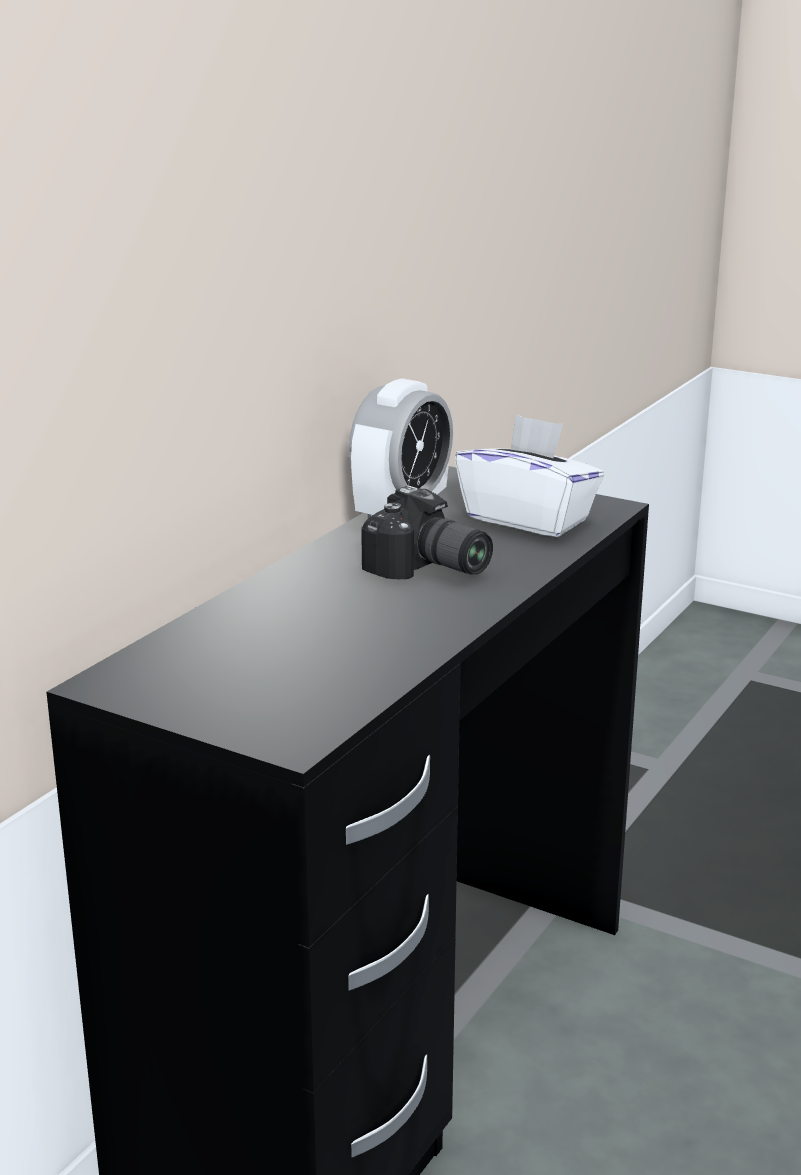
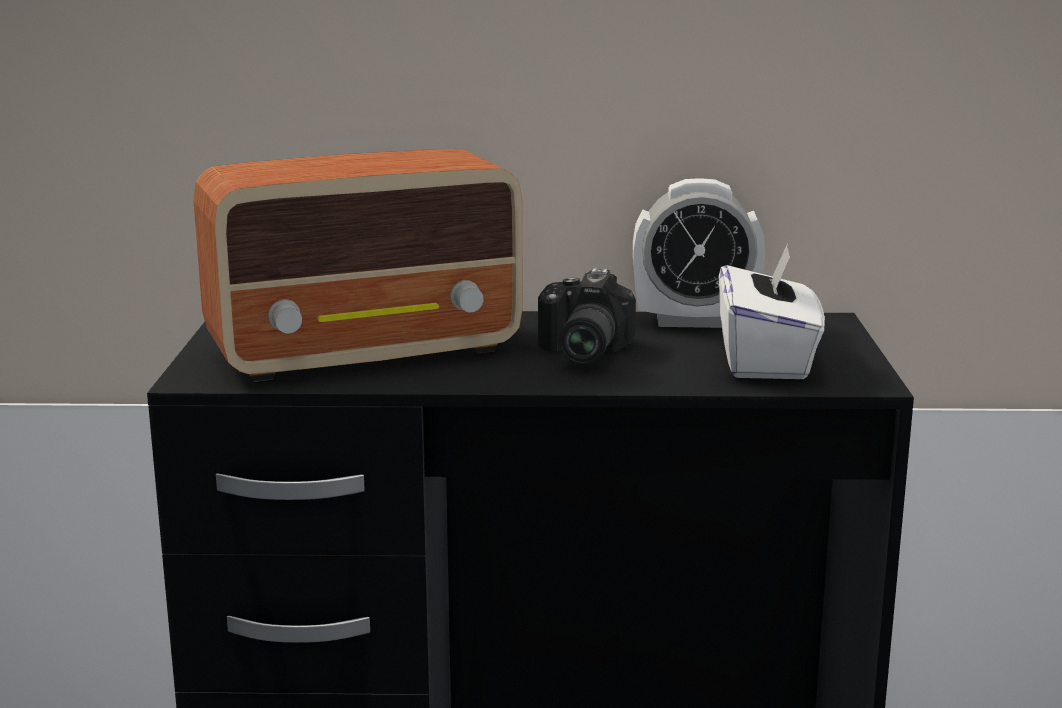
camera: 60 degrees right, 5 degrees down
none -> radio [193,149,522,382]

